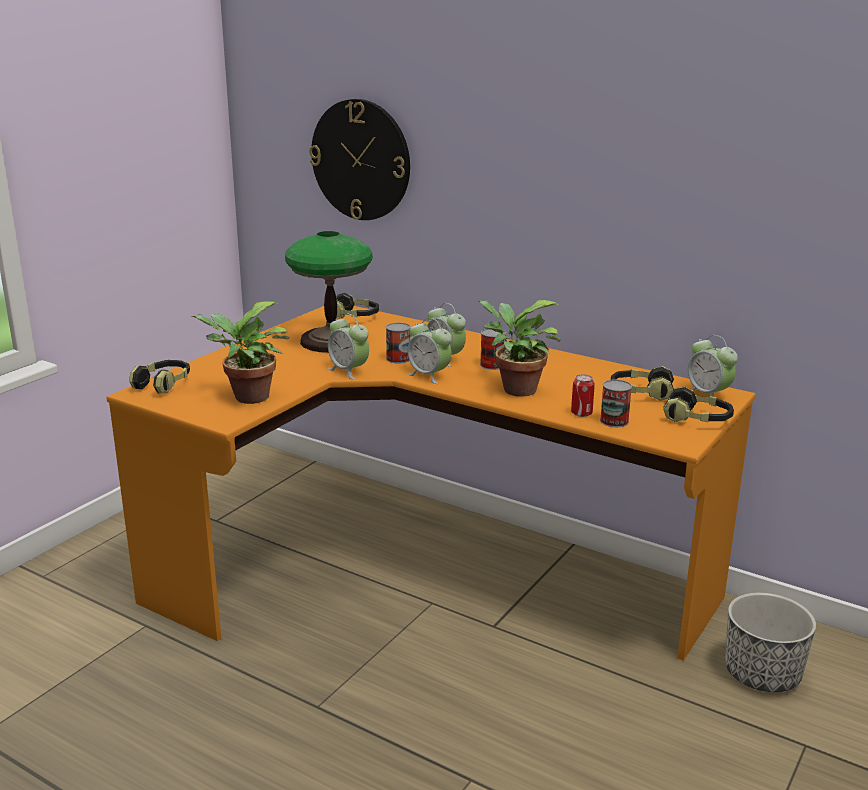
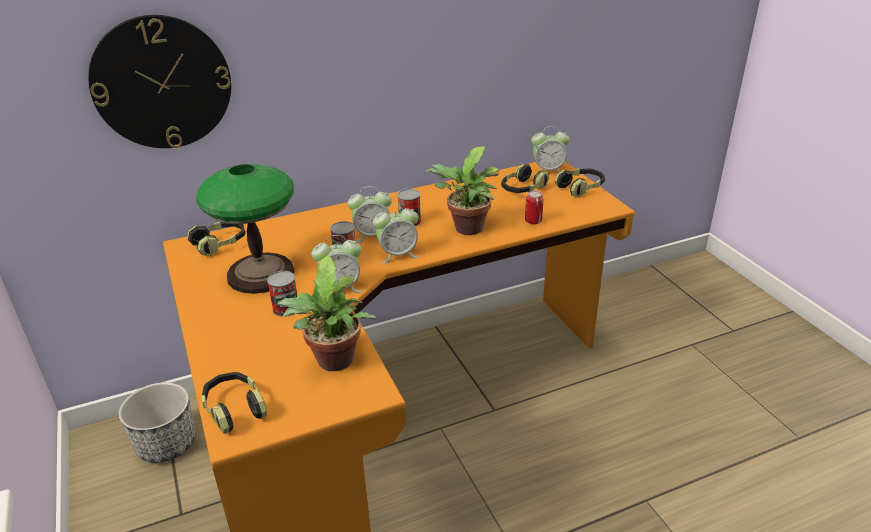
camera: 55 degrees left, 10 degrees up
can [600,379,632,427] -> can moved to [267,271,297,317]
planter [725,593,816,692] -> planter moved to [119,382,195,463]

